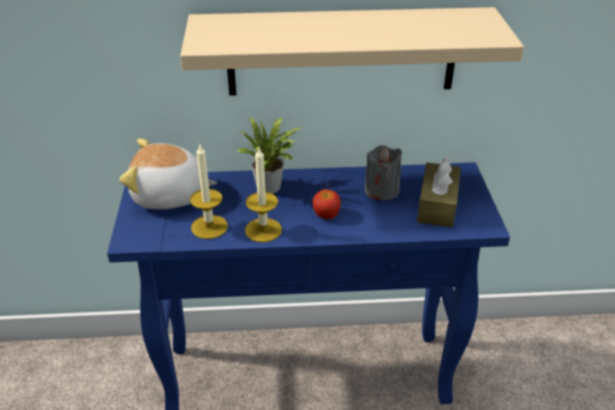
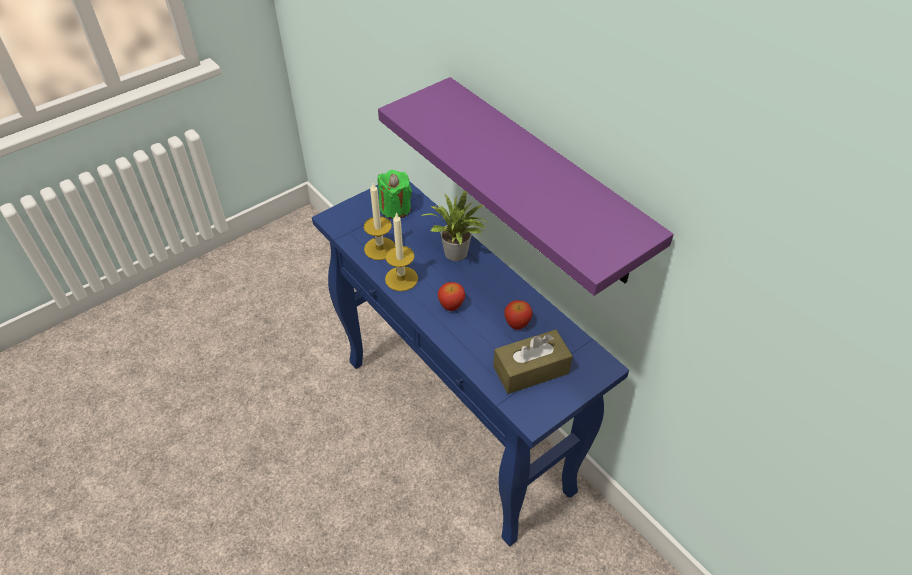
camera: 55 degrees right, 10 degrees up
plush toy [119,139,217,209] -> green candle [377,170,412,219]
beige shelf [180,7,524,96] -> purple shelf [378,77,674,296]
grey candle [365,145,403,200] -> apple [504,300,532,330]

